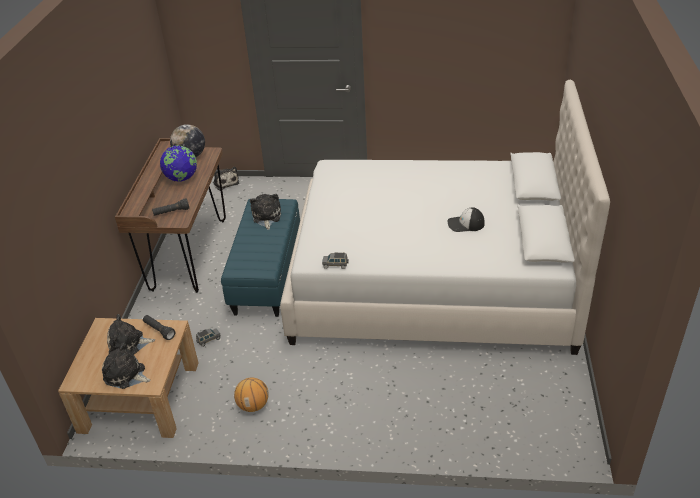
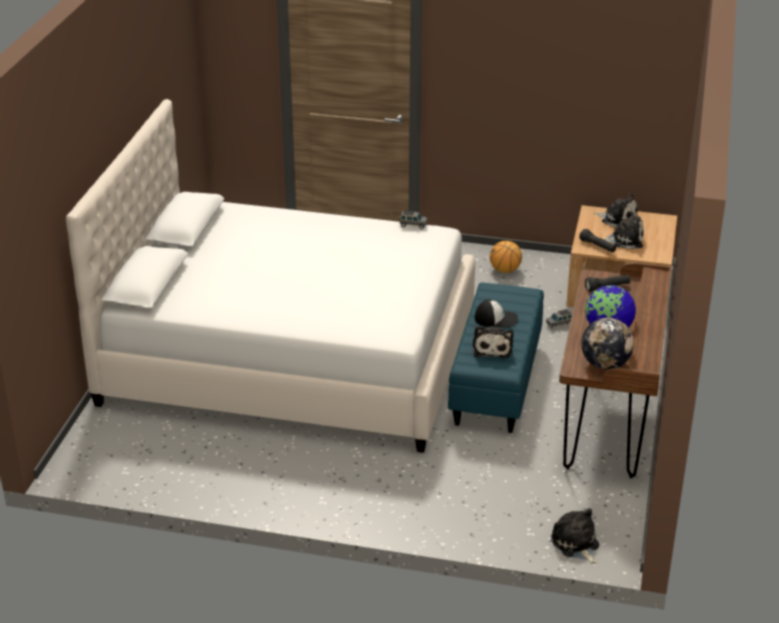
camera: 175 degrees left, 5 degrees down
cap [447,207,485,232] -> cap moved to [475,300,518,328]

